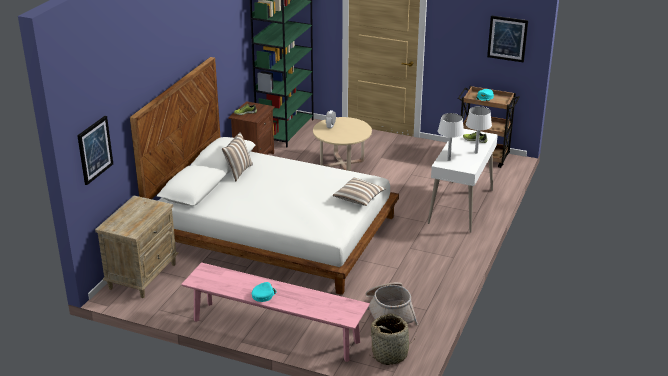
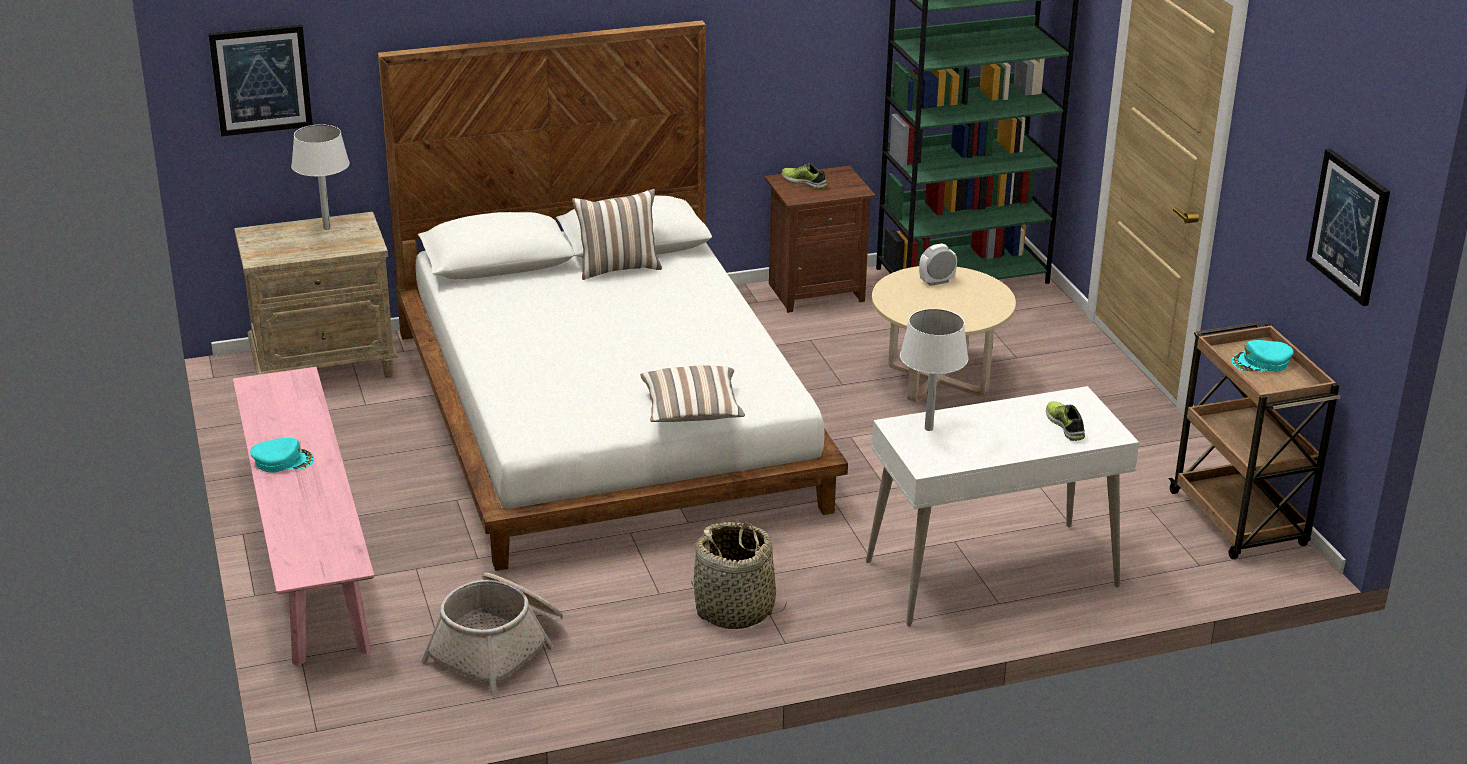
camera: 50 degrees right, 0 degrees up
basket [369,313,414,365] -> basket moved to [691,522,787,629]
white table lamp [466,106,492,154] -> white table lamp moved to [291,124,350,230]

